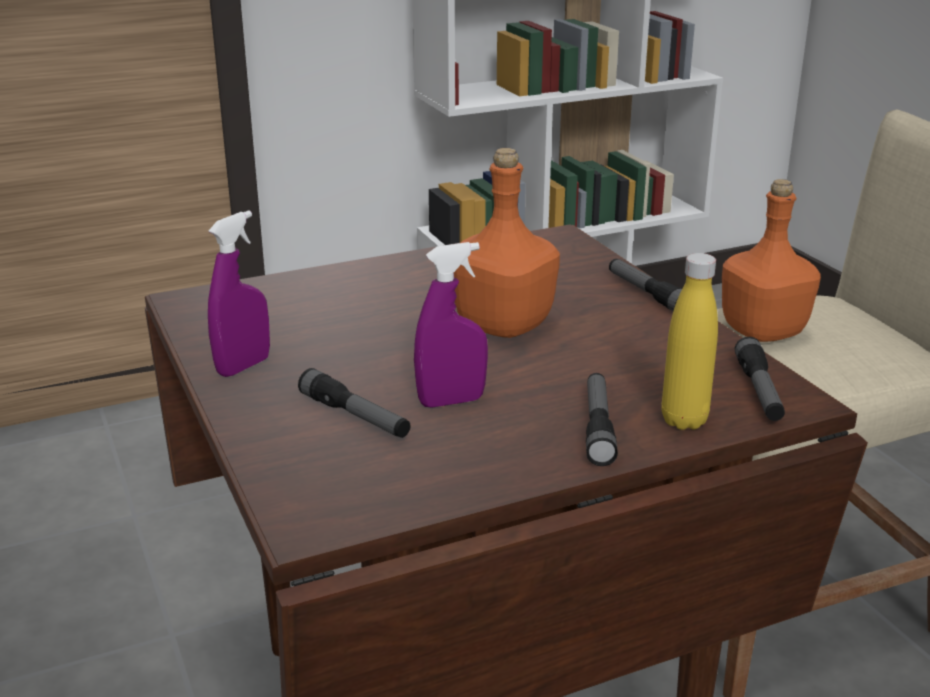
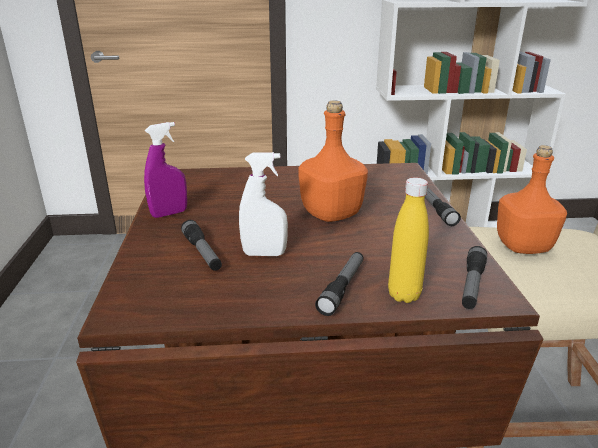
camera: 20 degrees right, 0 degrees up
purple spray bottle [414,242,488,407] -> white spray bottle [239,152,288,256]

